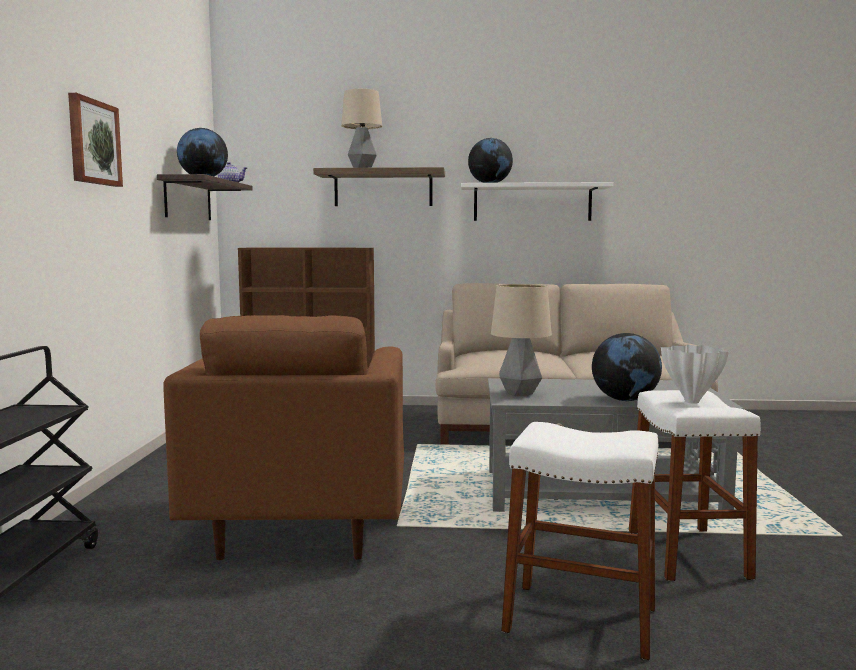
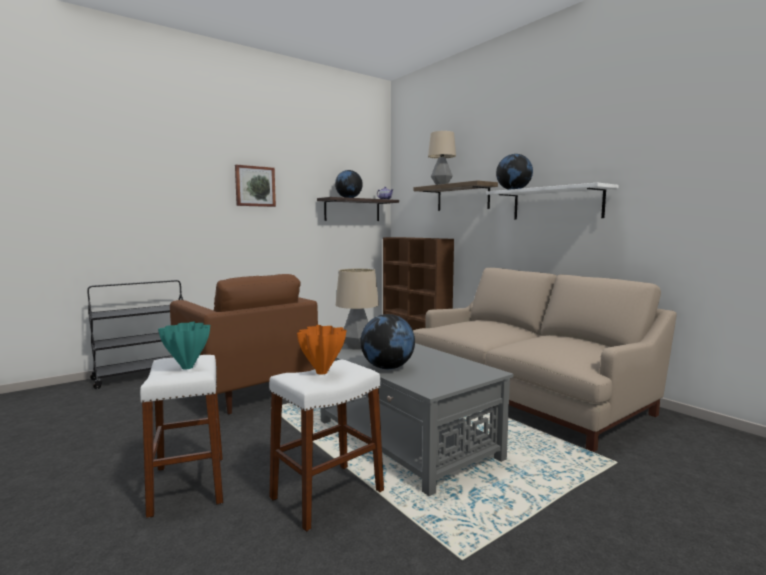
camera: 50 degrees right, 0 degrees up
brown armchair [163,315,404,560] -> brown armchair turned 90 degrees counterclockwise [170,274,318,414]
white vase [661,345,729,404] -> orange vase [297,325,346,375]
none -> turquoise vase [158,321,210,369]

